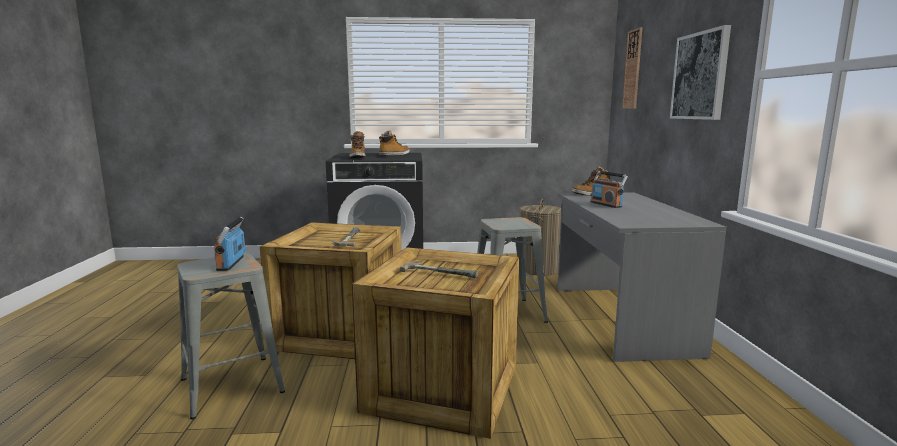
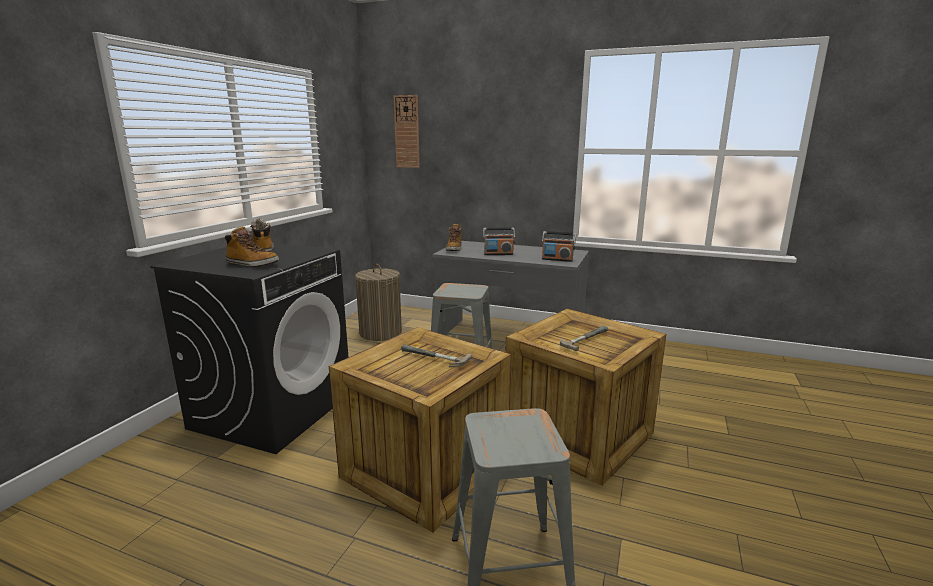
camera: 65 degrees left, 5 degrees up
radio [214,217,245,271] -> radio moved to [542,231,576,262]
picture [670,25,731,120] -> none

